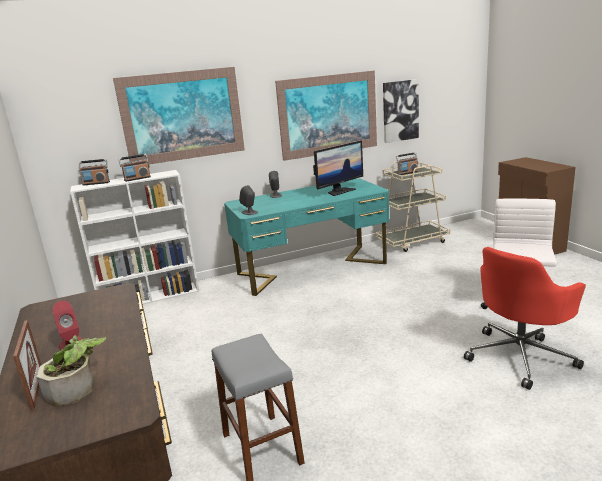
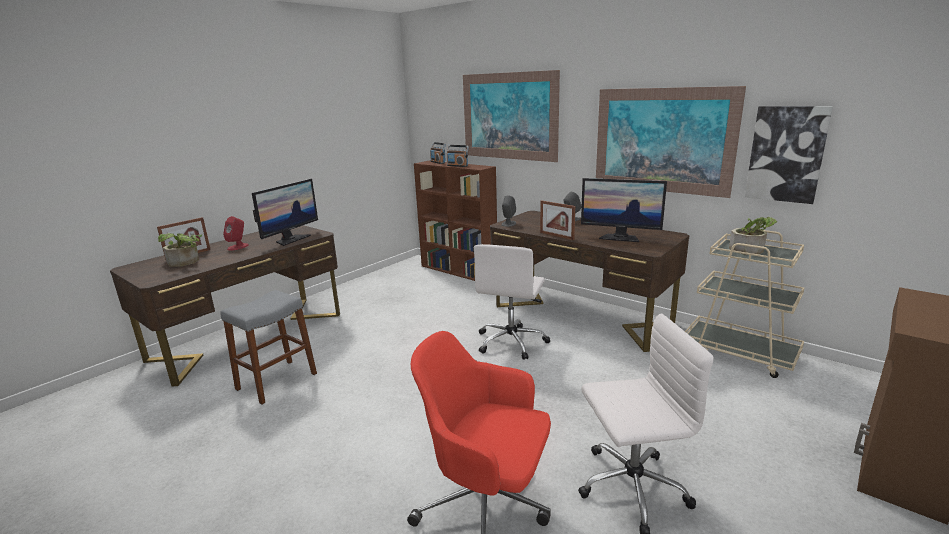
camera: 60 degrees right, 0 degrees up
white bookcase [70,170,200,305] -> brown bookcase [414,160,497,281]
turquoise desk [224,178,389,296] -> brown desk [490,211,689,352]
radio [396,152,418,175] -> potted plant [729,217,777,255]
none -> monitor [252,179,318,246]
none -> white office chair [474,244,550,360]
none -> picture frame [540,200,575,240]

